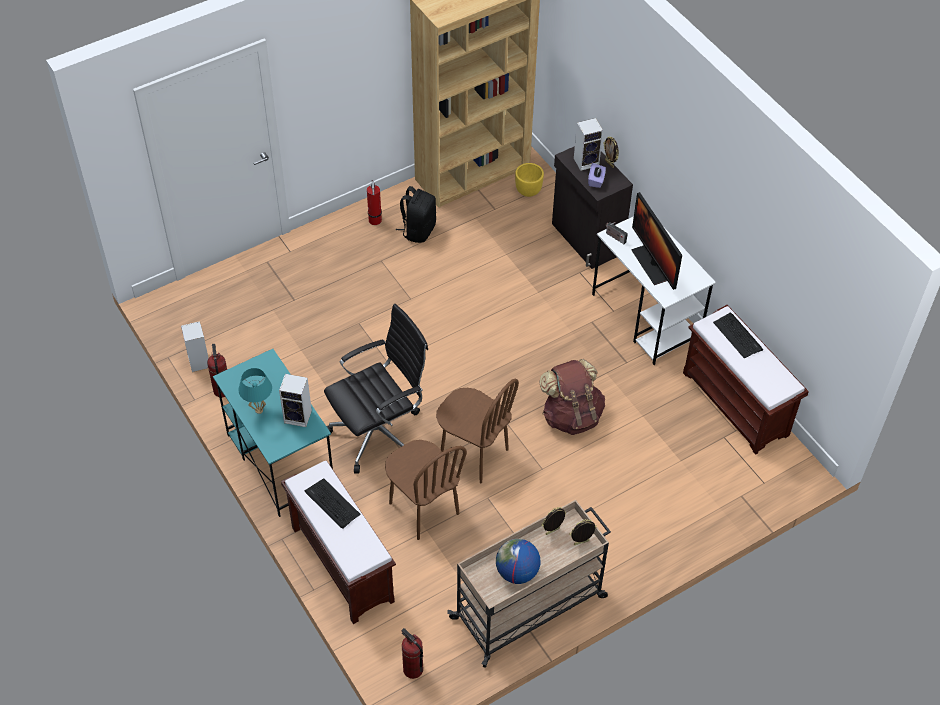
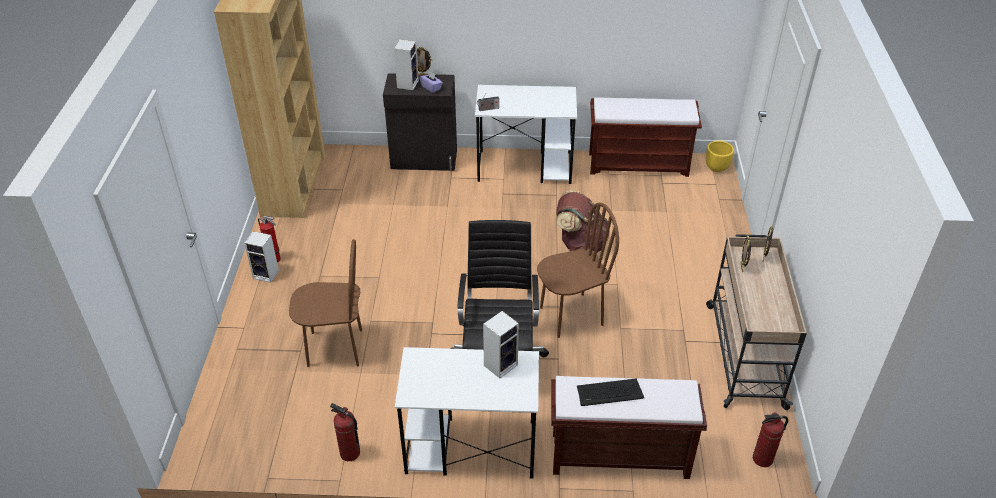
camera: 55 degrees left, 10 degrees down
speaker [181,321,208,372] -> speaker moved to [244,231,279,282]
turquoise desk [213,349,333,517] -> white desk [395,347,539,479]
turquoise table lamp [238,368,272,414] -> none
brown chair [385,440,467,540] -> brown chair moved to [289,239,362,367]
black backpack [396,186,436,243] -> none
globe [496,539,541,584] -> none
yellow planter [515,163,544,197] -> yellow planter moved to [706,141,734,172]
monitor [632,192,682,290] -> none
keyboard [713,312,763,359] -> none

